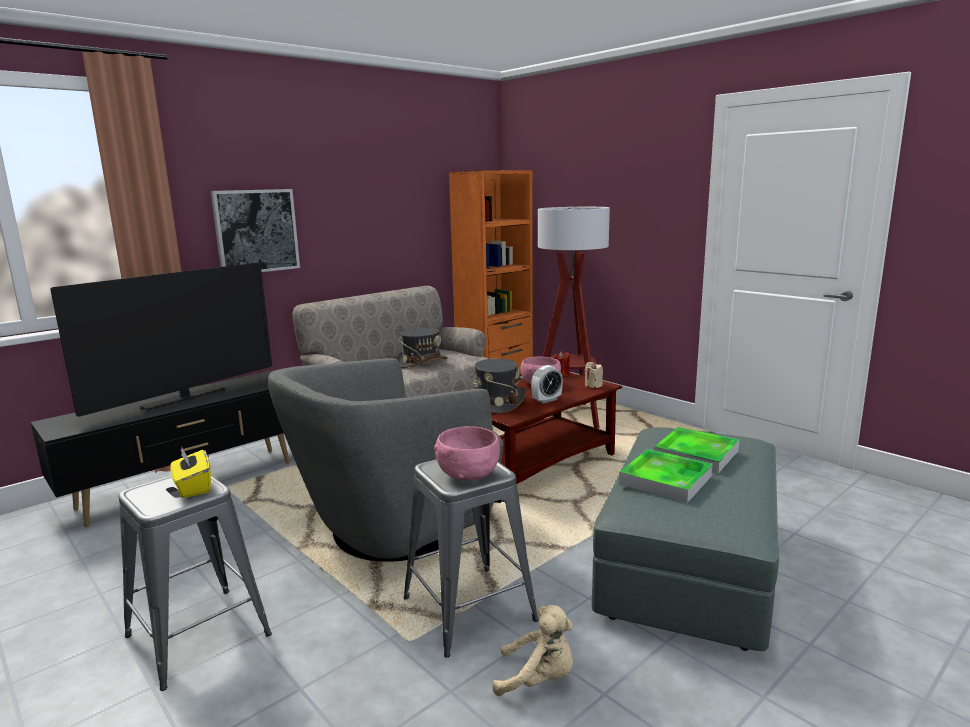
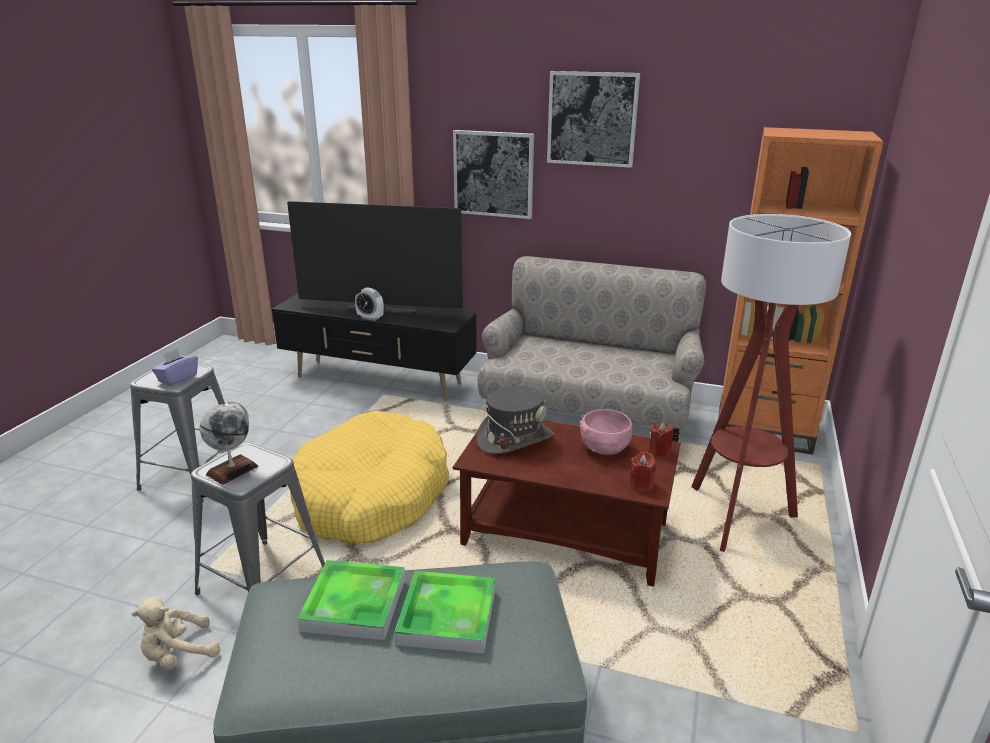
camera: 60 degrees right, 10 degrees up
yellow tissue box [170,446,211,498] -> purple tissue box [152,348,198,386]
grey armchair [268,358,503,562] -> yellow dog bed [290,411,449,543]
grey hat [396,328,447,368] -> none
pink bowl [434,426,500,481] -> globe [200,400,259,485]
beige plush toy [492,605,573,696] -> beige plush toy turned 75 degrees clockwise [132,597,221,670]
alarm clock [531,365,563,404] -> alarm clock moved to [355,287,384,321]
beige candle [585,362,603,388] -> red candle [630,452,656,491]
none -> picture [547,71,640,168]

